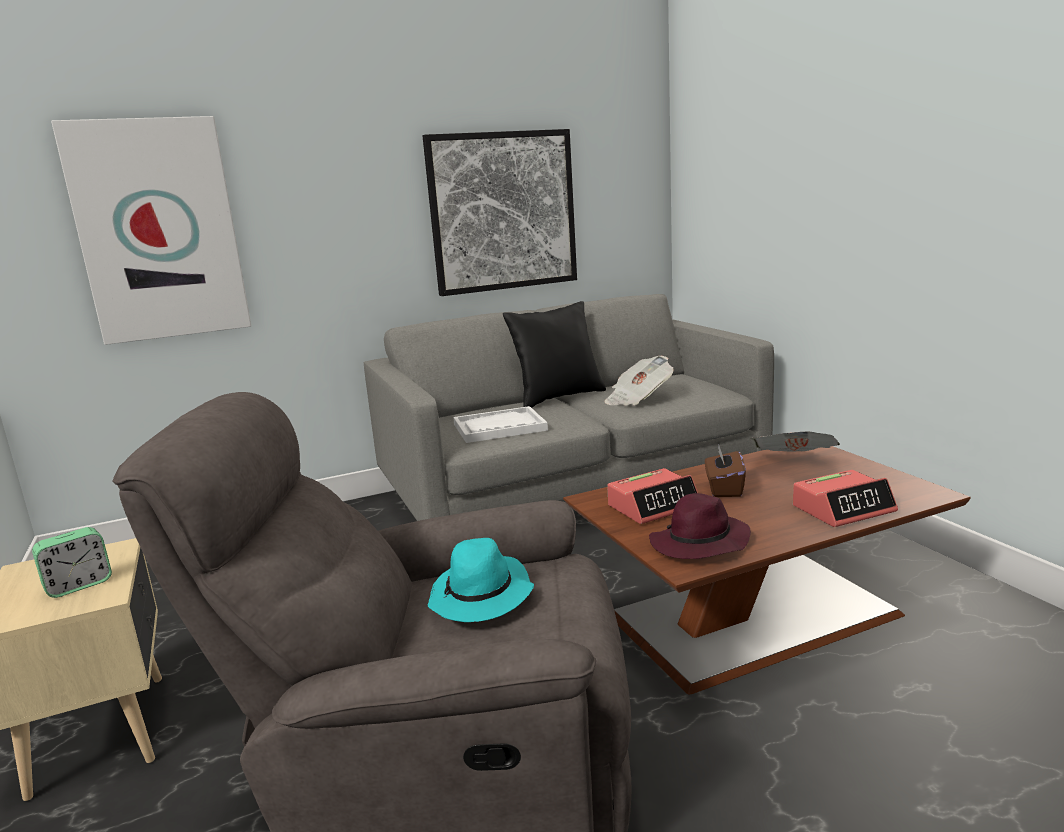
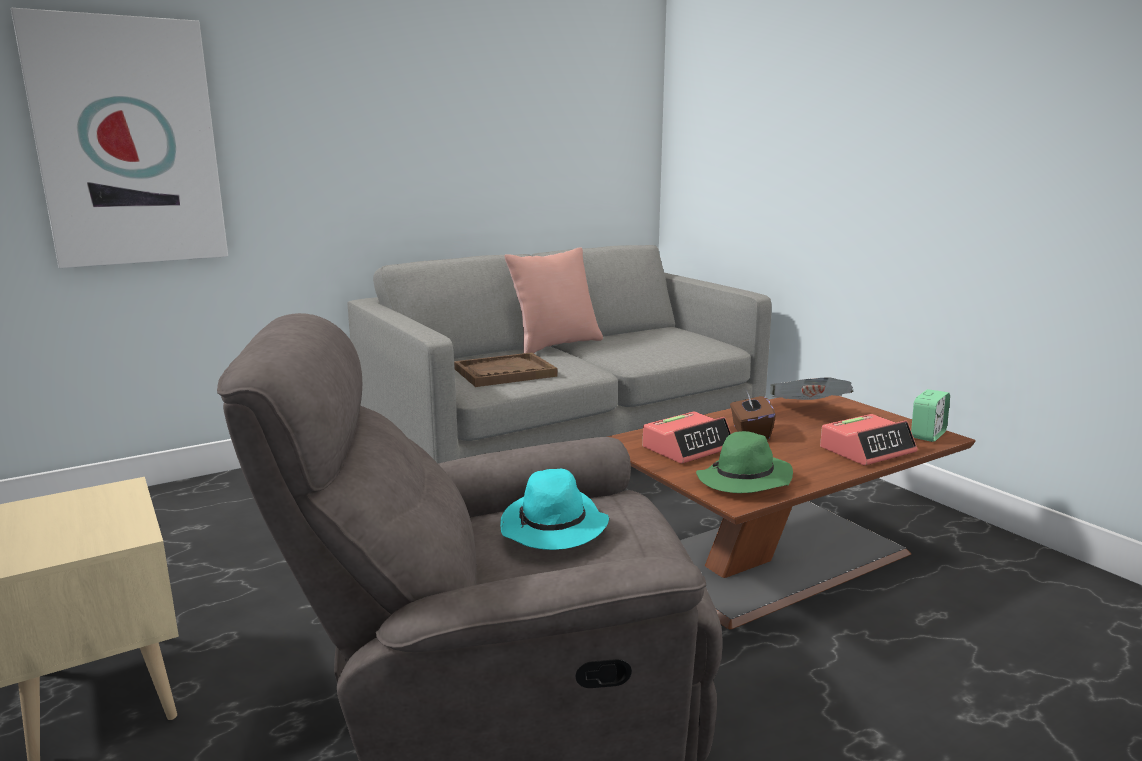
camera: 10 degrees left, 0 degrees up
alarm clock [32,527,112,598] -> alarm clock moved to [911,389,950,442]
picture [423,129,577,296] -> none
white tray [453,406,548,443] -> brown tray [454,353,558,387]
black pillow [503,301,606,408] -> pink pillow [504,247,603,353]
newspaper [604,356,674,406] -> none
purple hat [649,493,751,559] -> green hat [696,431,793,493]

